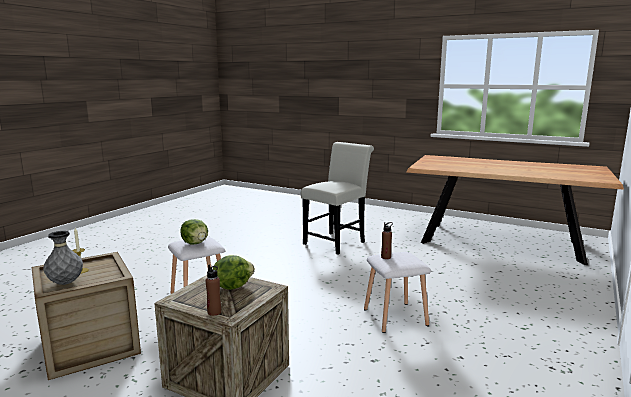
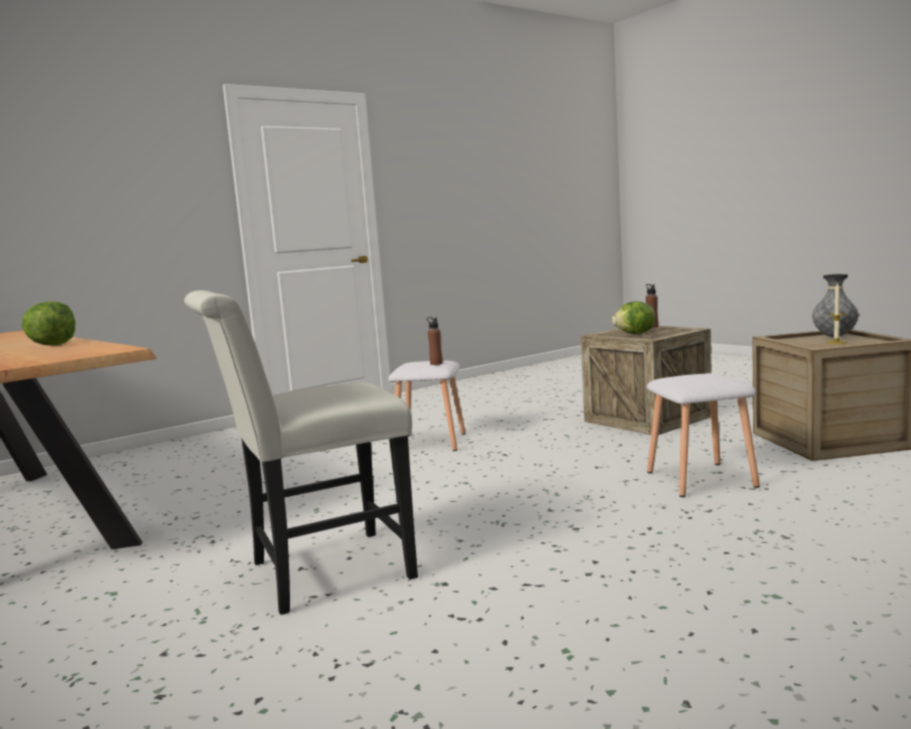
camera: 155 degrees left, 5 degrees down
lettuce [180,219,208,245] -> lettuce moved to [22,302,75,345]

